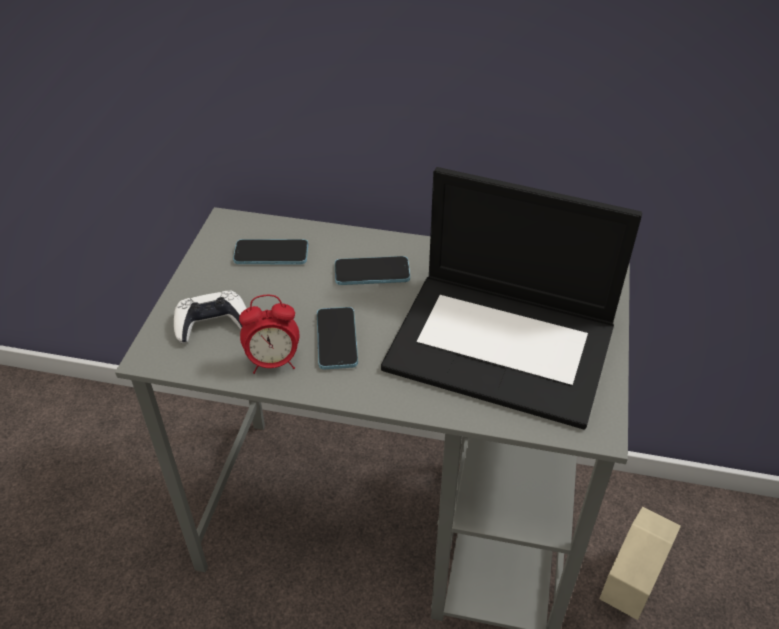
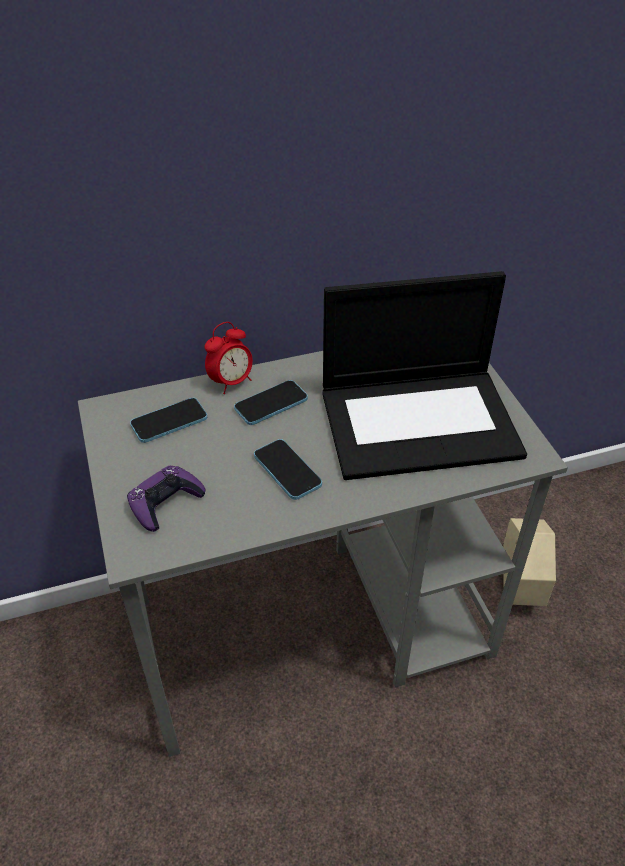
camera: 30 degrees left, 0 degrees up
white game controller [174,291,247,344] -> purple game controller [127,466,205,532]
alarm clock [239,295,299,374] -> alarm clock moved to [204,322,253,394]

